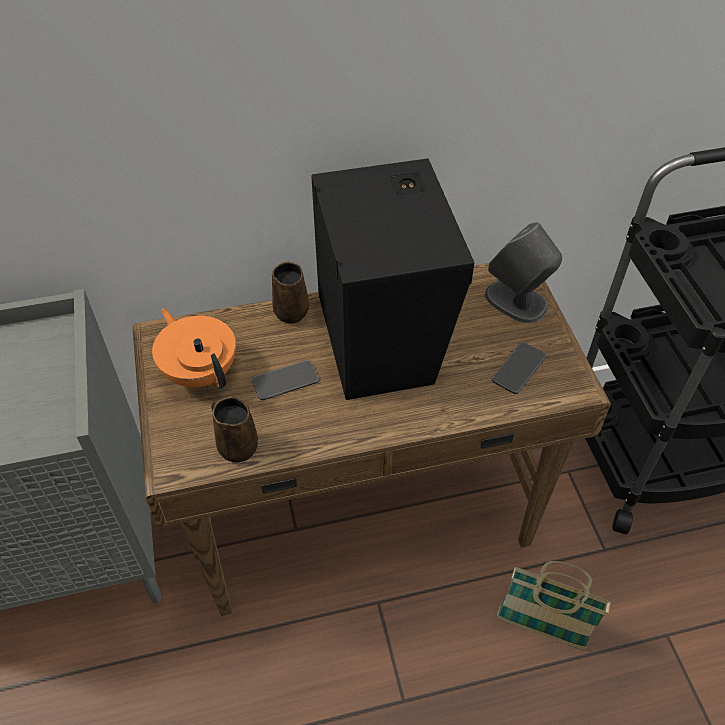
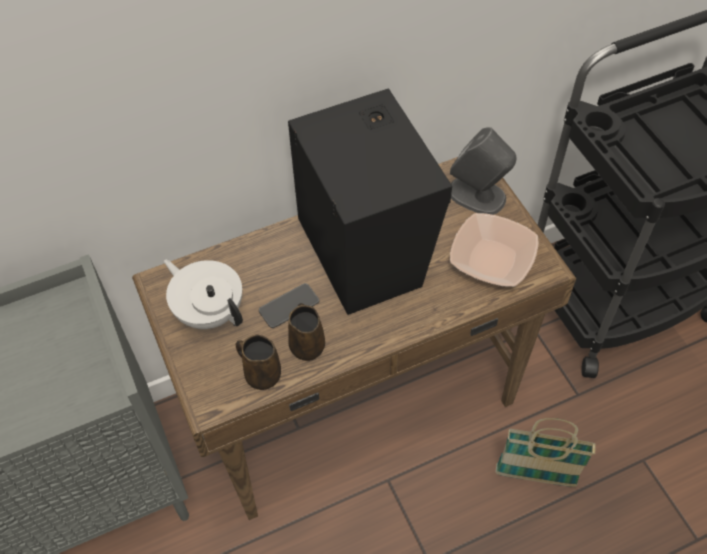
camera: 10 degrees left, 5 degrees up
orange teapot [152,308,236,389] -> white teapot [164,259,243,329]
brown mug [272,262,309,324] -> brown mug moved to [288,303,325,361]
phone [492,342,546,394] -> bowl [450,213,539,287]

